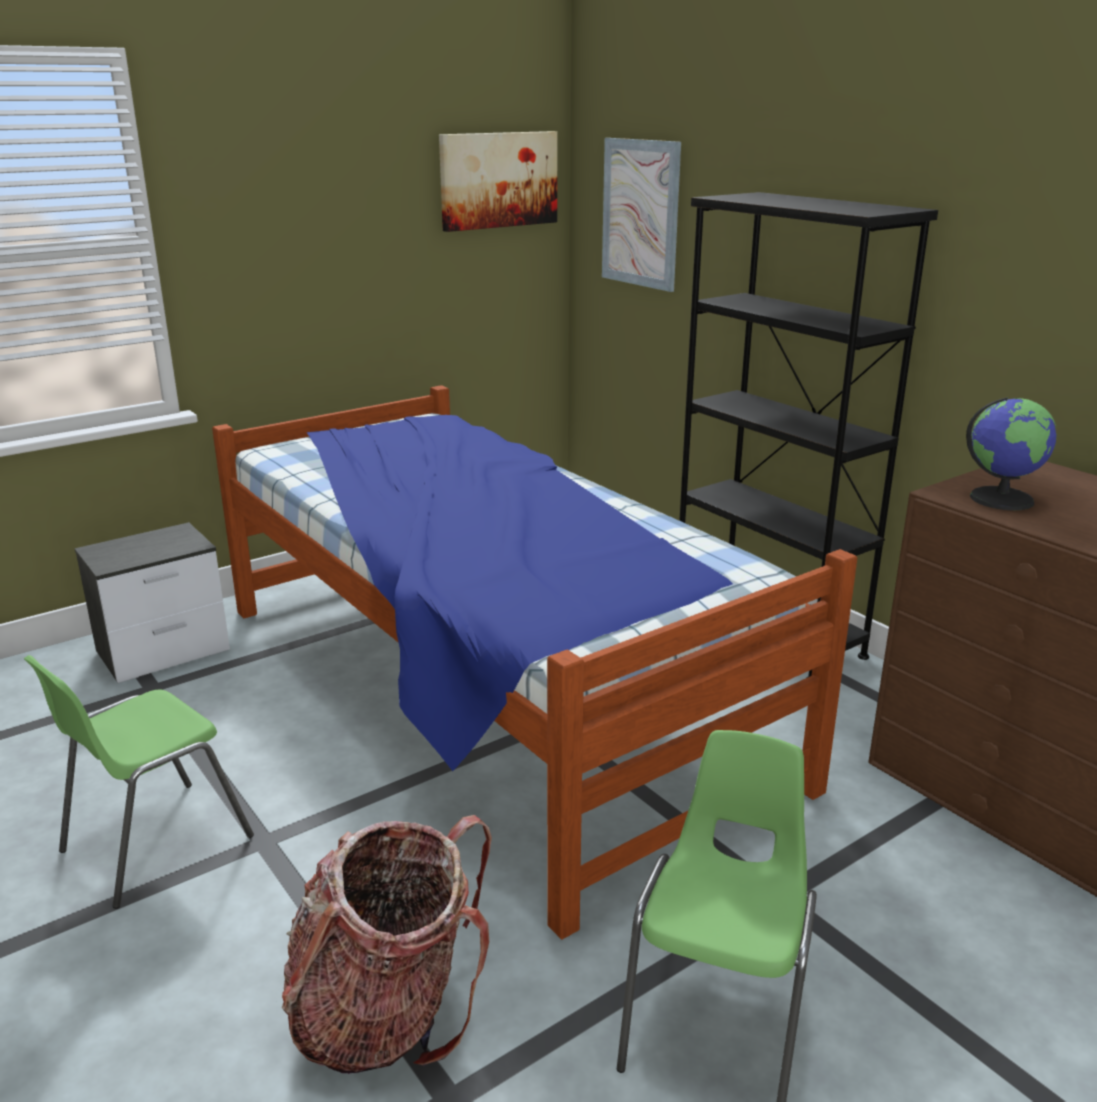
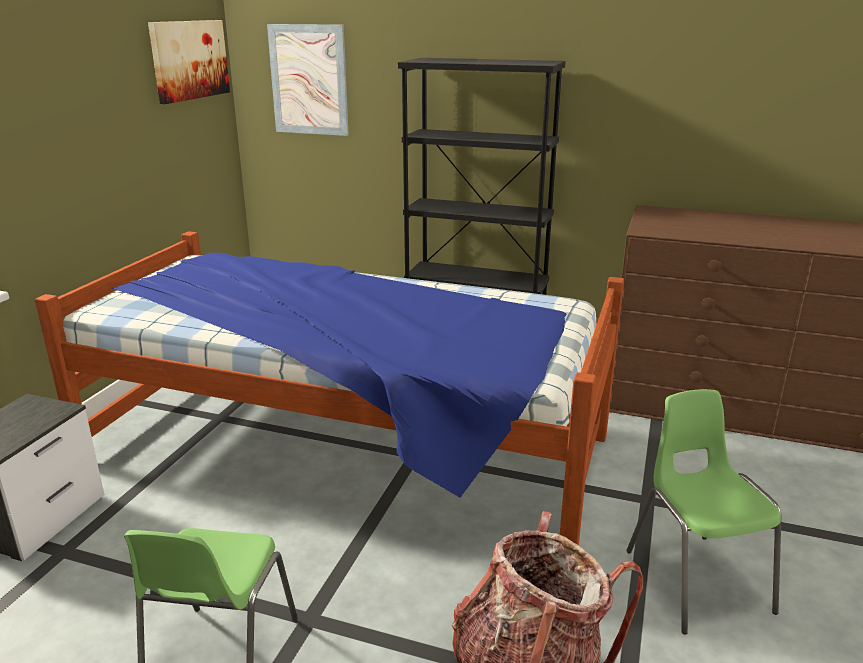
camera: 35 degrees left, 0 degrees up
globe [966,397,1057,511] -> none

